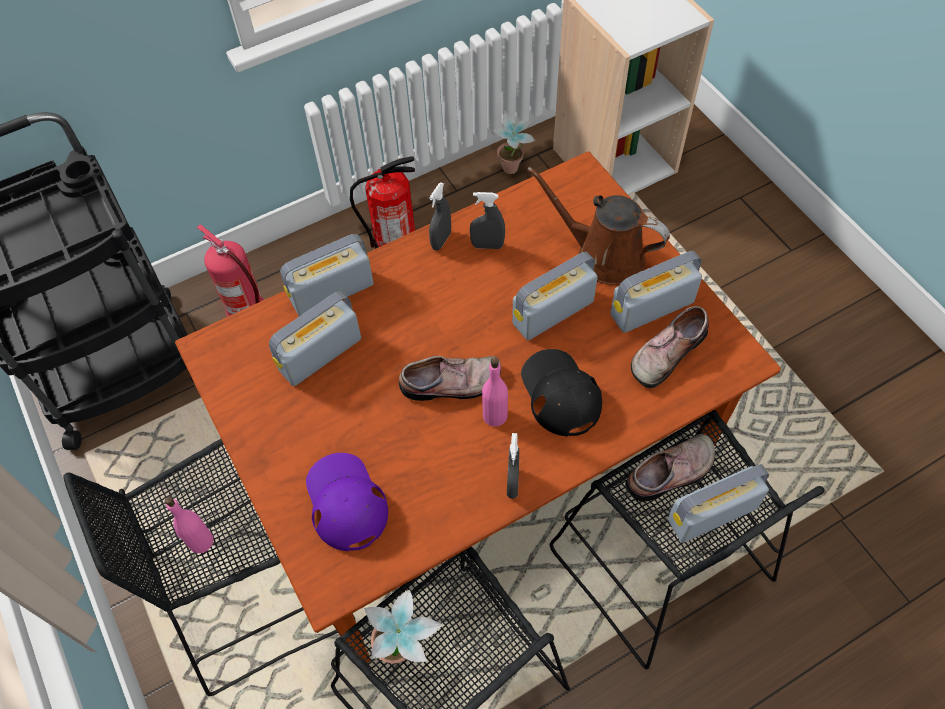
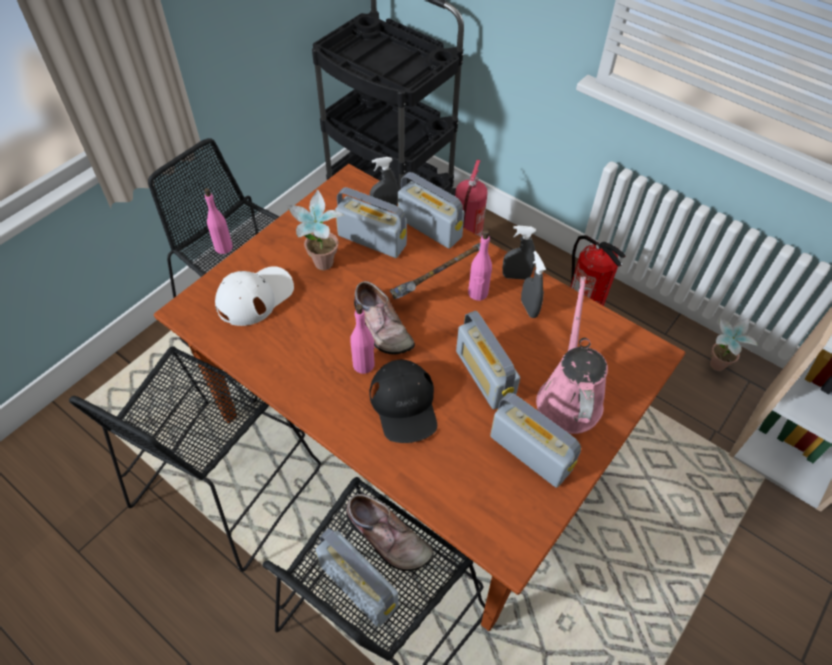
camera: 65 degrees right, 5 degrees down
purple cap [306,453,388,551] -> white cap [215,266,294,326]
potted plant [364,590,443,664] -> potted plant moved to [287,189,345,270]
grey spray bottle [507,433,519,499] -> grey spray bottle moved to [370,157,398,211]
radio [512,252,598,340] -> radio turned 150 degrees counterclockwise [456,311,520,409]
black cap [521,349,602,437] -> black cap turned 120 degrees clockwise [369,360,437,443]
brown watering can [527,166,670,285] -> pink watering can [536,277,608,434]
shoe [631,306,709,388] -> none
none -> hammer [390,243,481,299]
none -> pink bottle [468,230,492,301]

